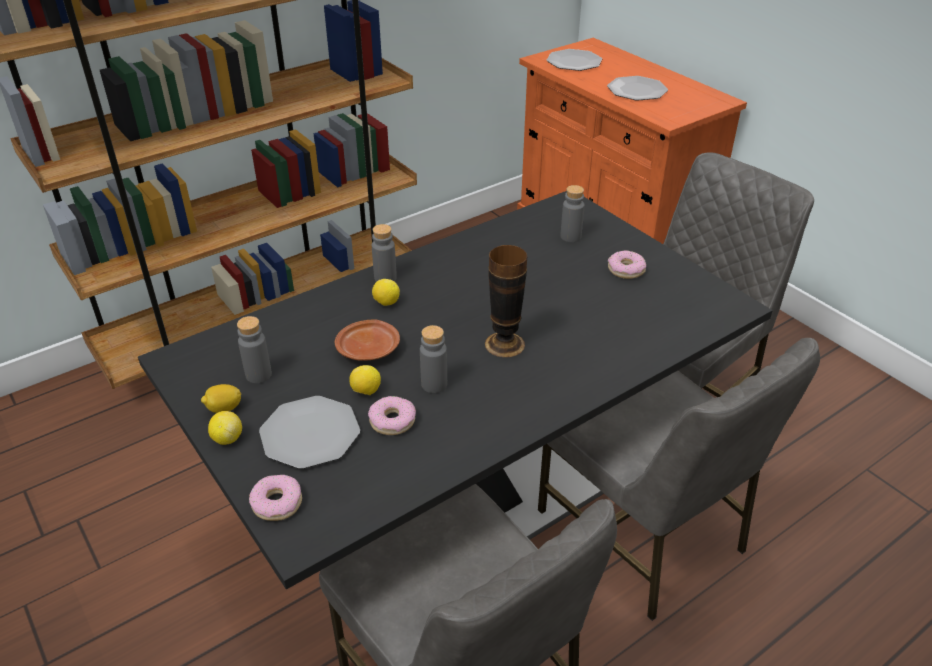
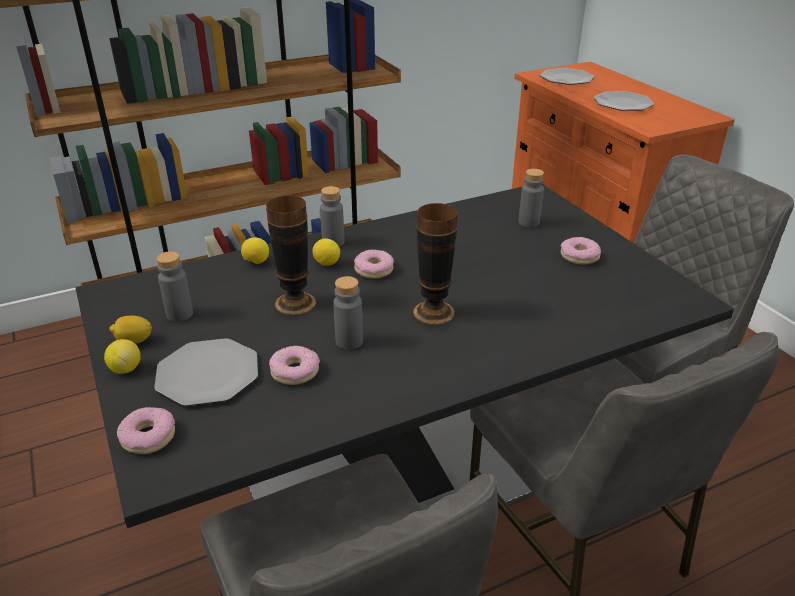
camera: 10 degrees right, 5 degrees down
brown plate [335,320,400,361] -> vase [266,196,316,315]
lemon [349,365,381,395] -> lemon moved to [241,237,269,264]
none -> donut [354,249,394,279]

